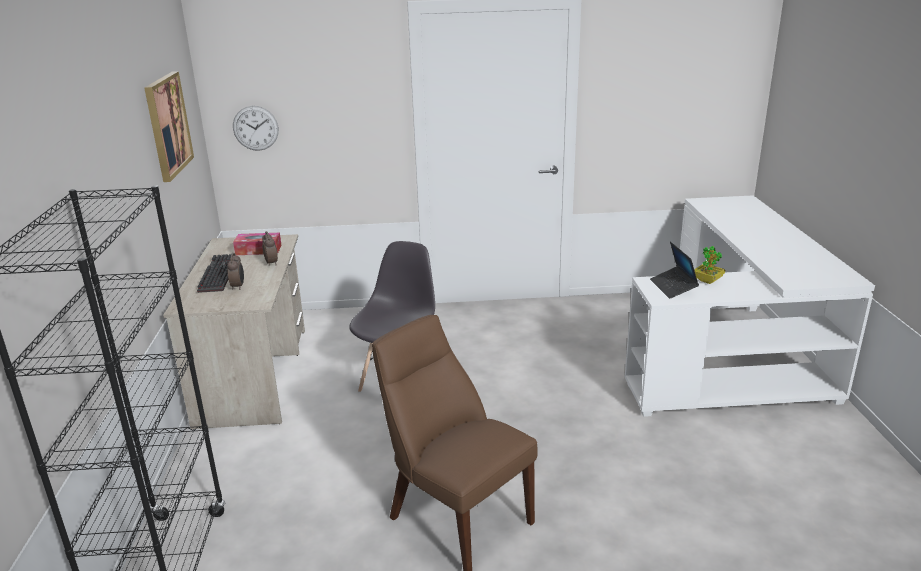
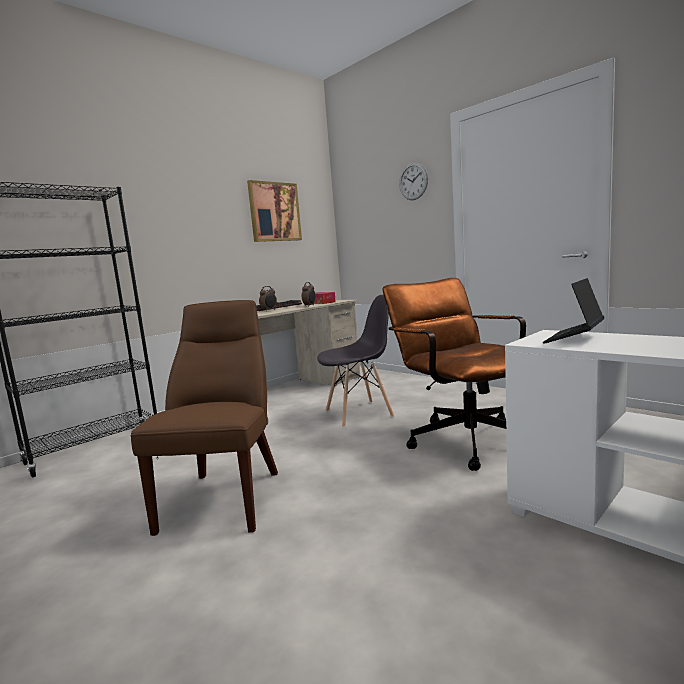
camera: 50 degrees right, 15 degrees down
wall clock [233,106,279,151] -> wall clock moved to [399,163,428,200]
potted plant [694,246,725,284] -> none
none -> brown office chair [383,278,526,471]

